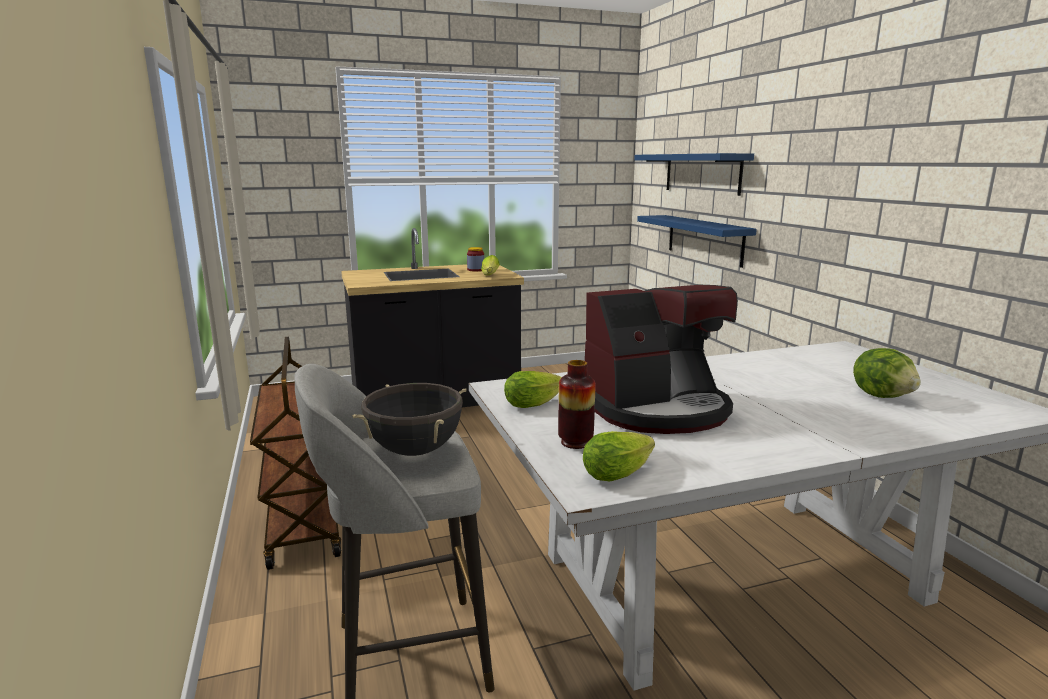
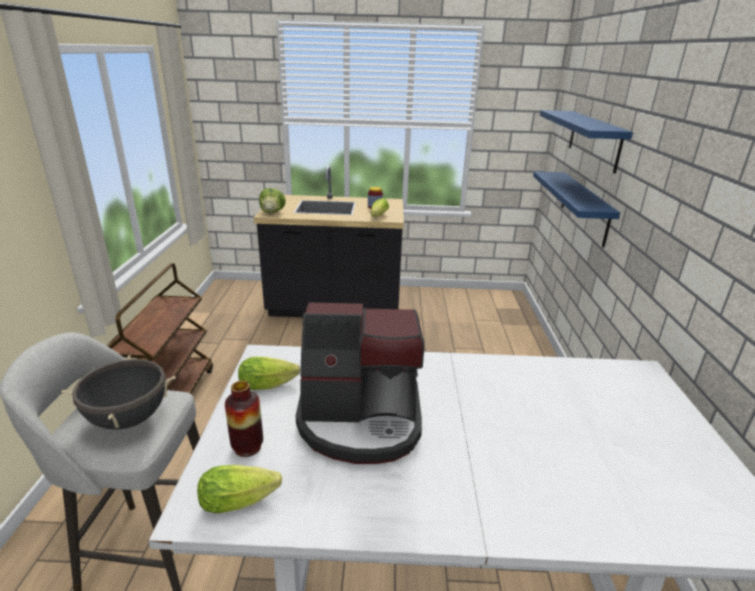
camera: 20 degrees right, 10 degrees up
lettuce [853,348,921,398] -> lettuce moved to [259,188,286,213]

